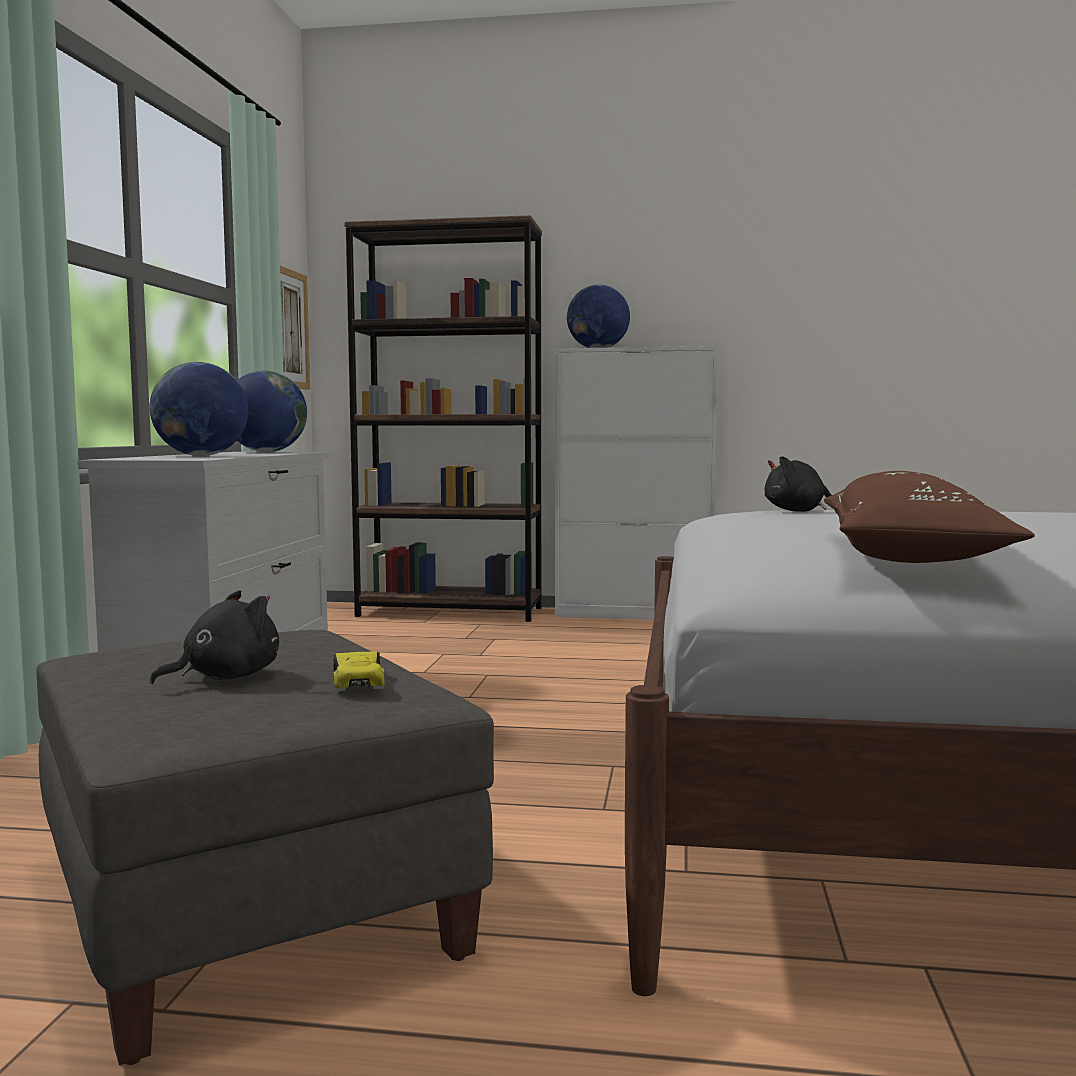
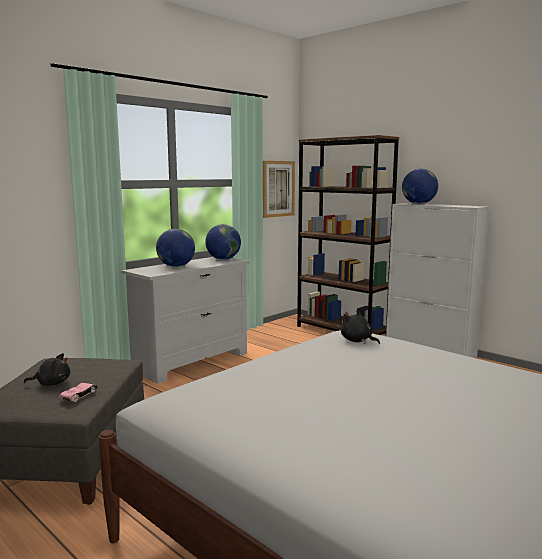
camera: 35 degrees right, 5 degrees up
yellow toy car [333,651,384,691] -> pink toy car [59,383,98,402]
brown pillow [824,471,1035,563] -> none

